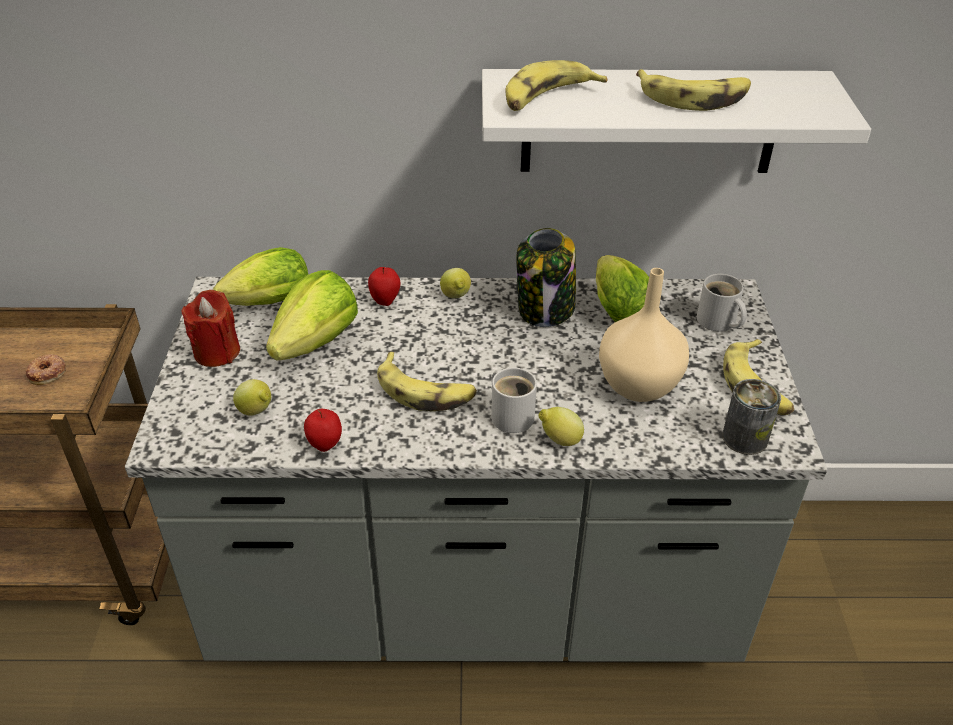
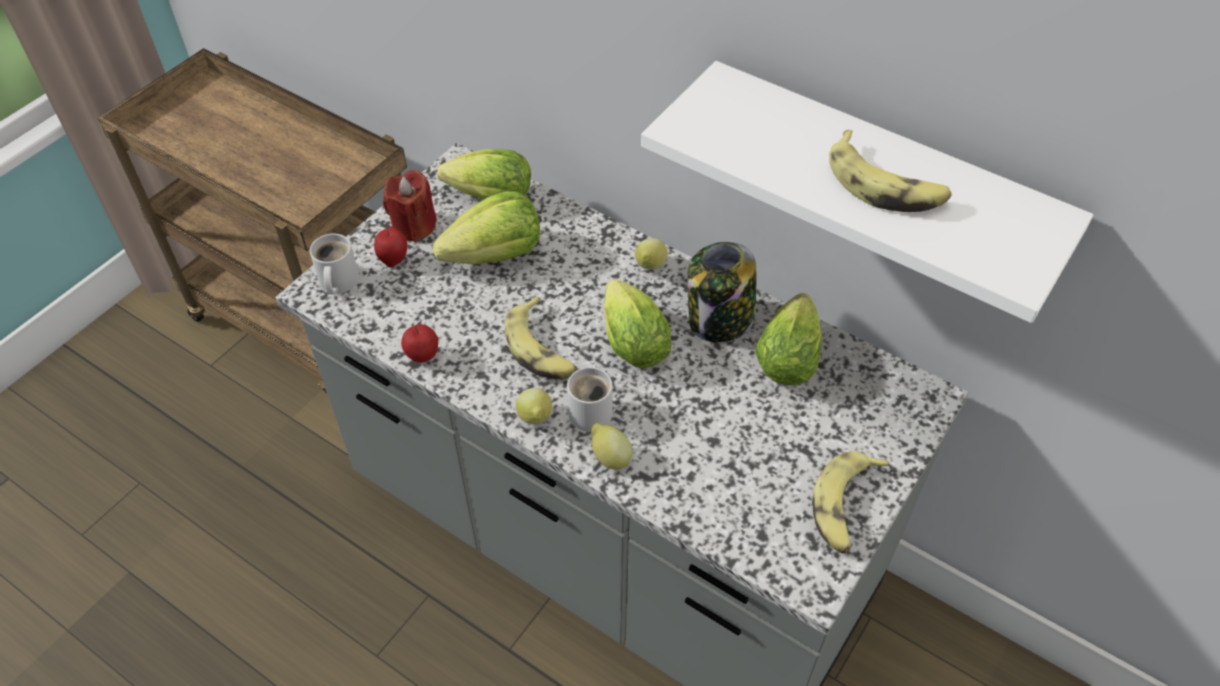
camera: 35 degrees right, 10 degrees up
donut [26,354,66,385] -> none
lemon [233,379,271,415] -> lemon moved to [516,388,552,424]
apple [368,267,400,306] -> apple moved to [374,227,407,267]
banana [505,60,607,111] -> none
beige vase [599,268,689,402] -> none
white mug [697,274,747,332] -> white mug moved to [310,233,359,295]
can [722,379,781,455] -> none
none -> lettuce [604,279,671,368]

